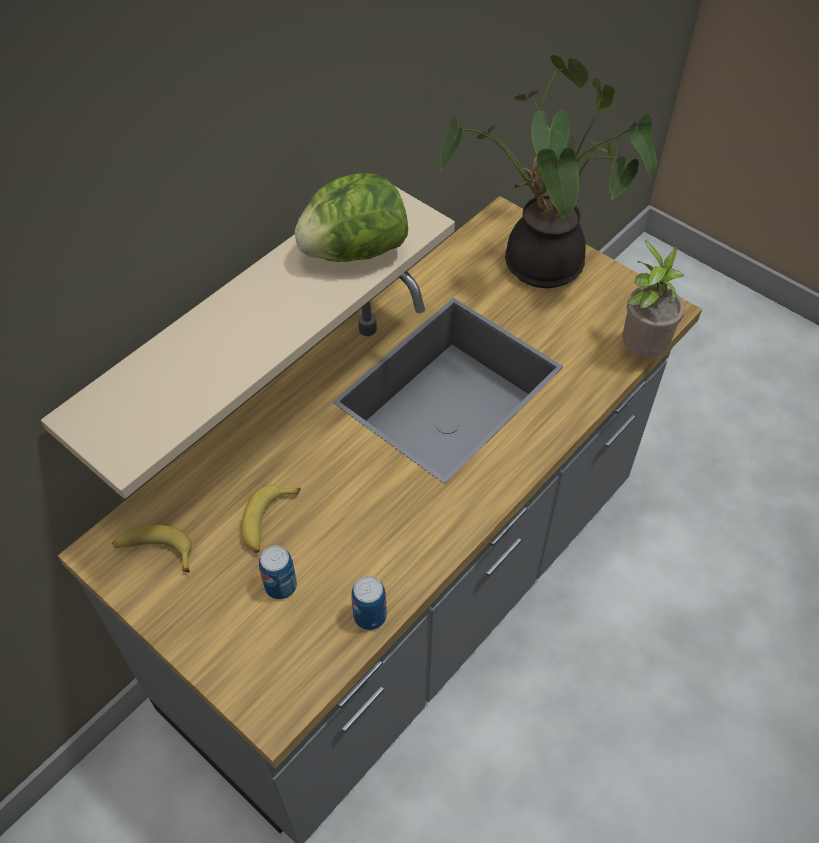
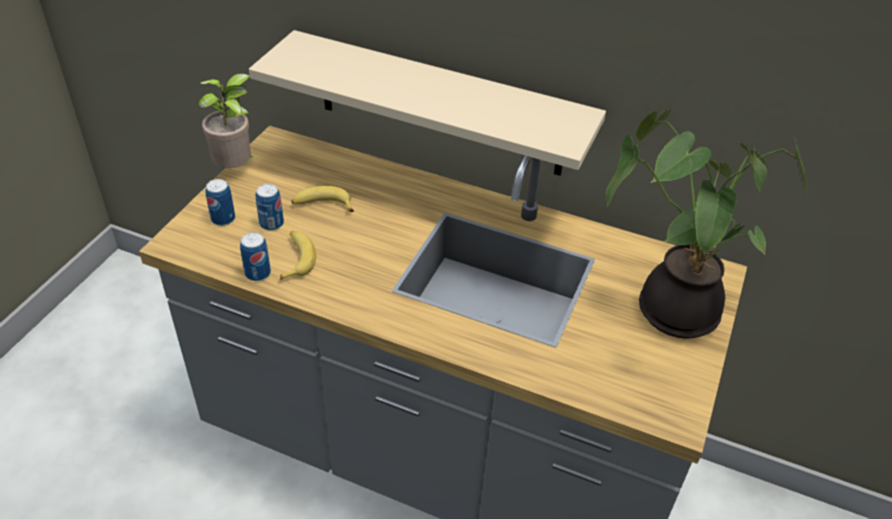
camera: 70 degrees right, 10 degrees down
banana [112,524,192,572] -> banana moved to [280,231,316,280]
lettuce [295,173,408,262] -> none
potted plant [622,240,685,357] -> potted plant moved to [198,74,254,168]
none -> can [205,179,235,226]

